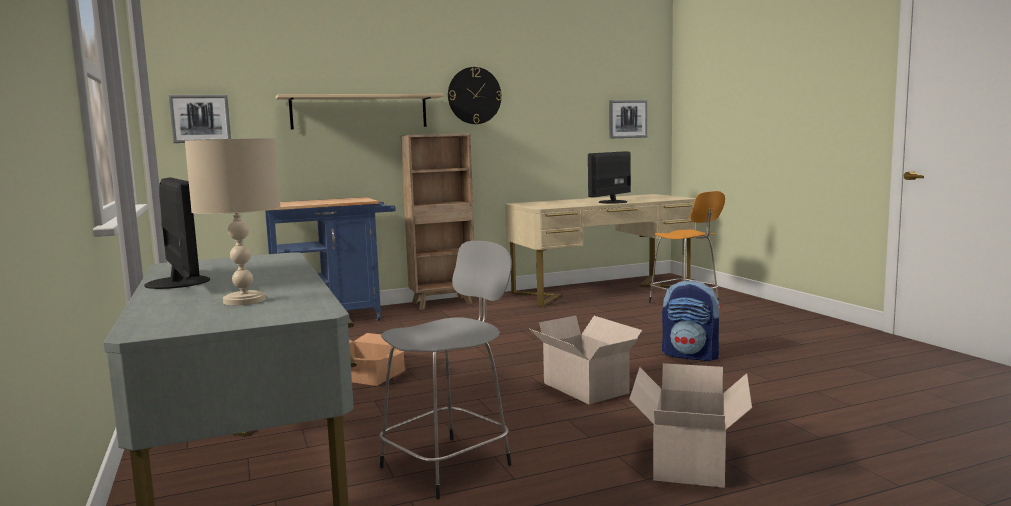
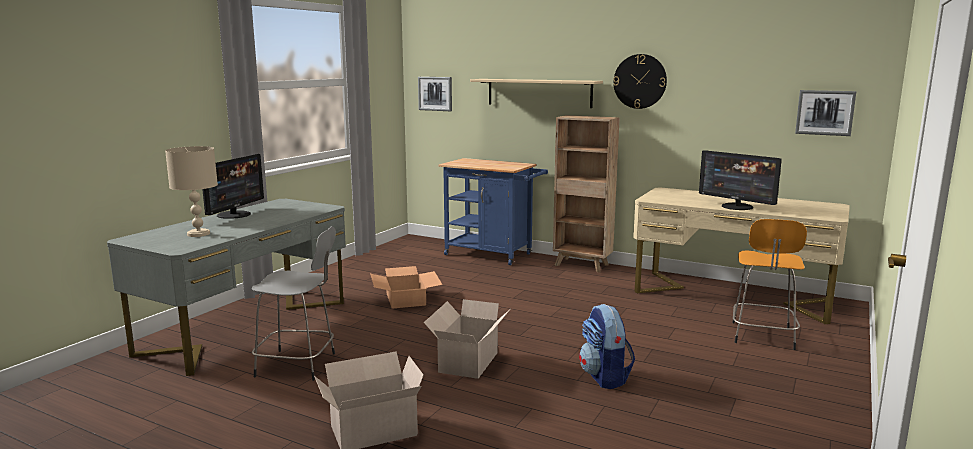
camera: 50 degrees right, 5 degrees up
monitor [588,151,631,204] -> monitor turned 135 degrees counterclockwise [699,150,782,210]

